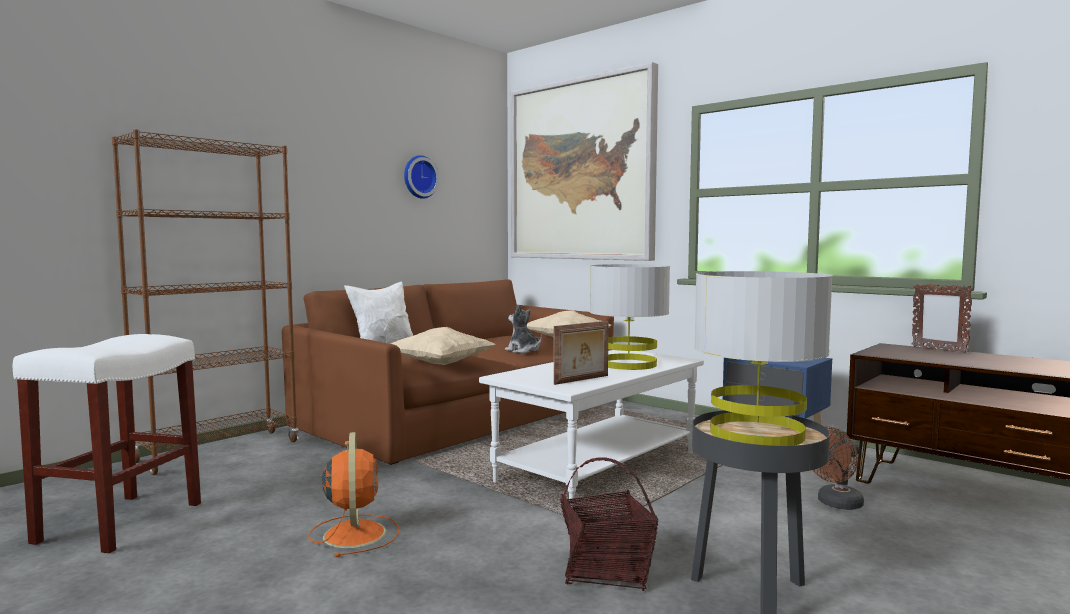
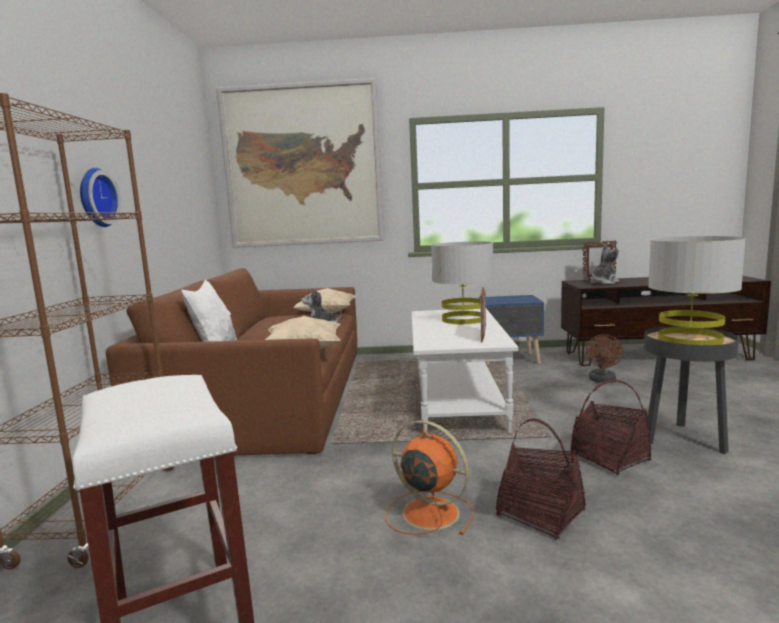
camera: 40 degrees left, 5 degrees up
wall clock [404,155,439,199] -> wall clock moved to [80,168,121,227]
none -> basket [496,418,586,540]
none -> plush toy [591,244,619,284]

